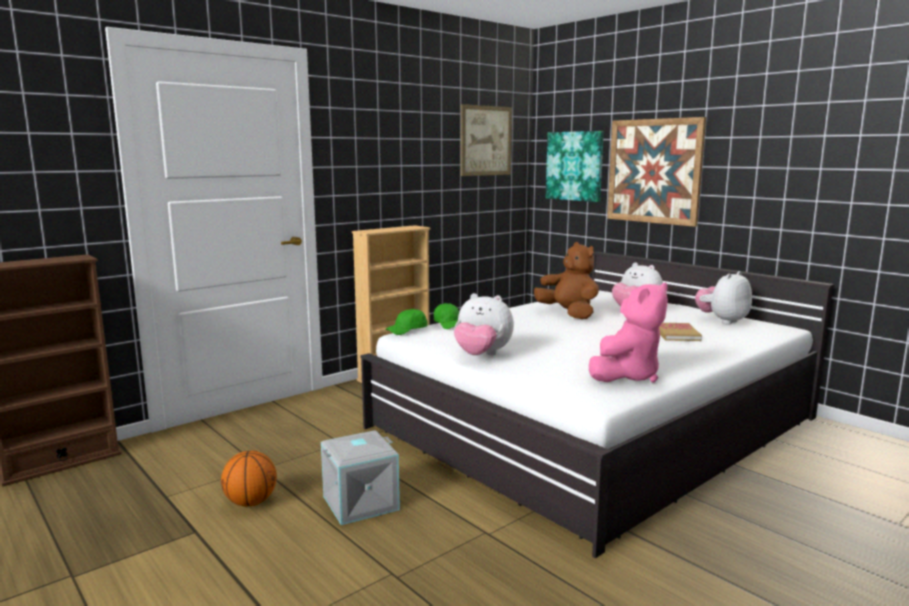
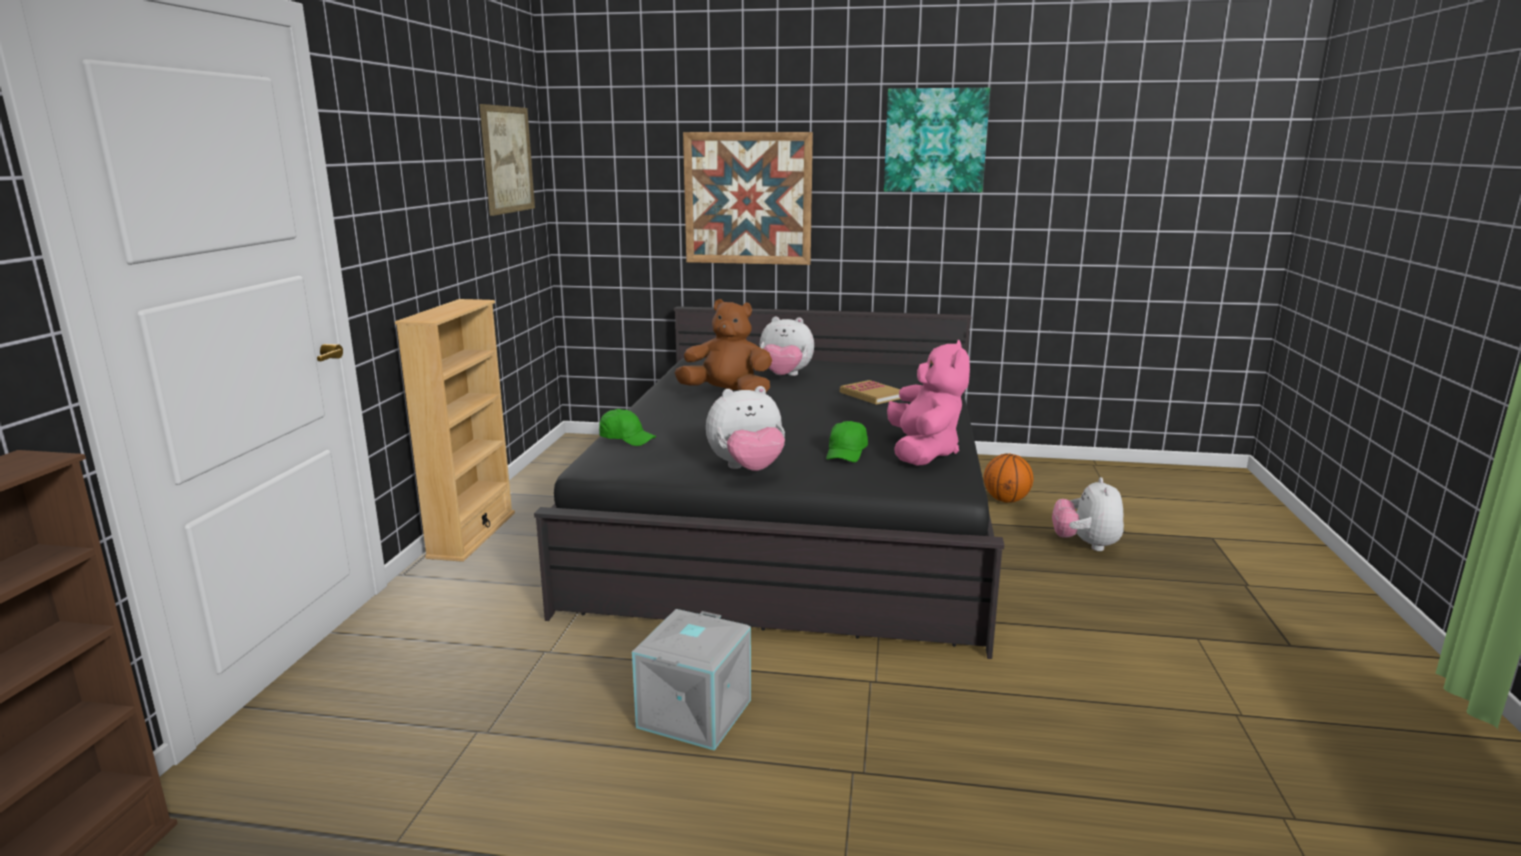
camera: 40 degrees left, 5 degrees up
basketball [221,450,277,507] -> basketball moved to [984,454,1033,503]
white bed [360,252,835,558] -> black bed [534,306,1004,659]
green cap [386,309,427,335] -> green cap moved to [826,421,868,463]
picture [546,131,604,202] -> picture moved to [884,88,990,193]
plush toy [695,271,752,324] -> plush toy moved to [1052,477,1124,551]

